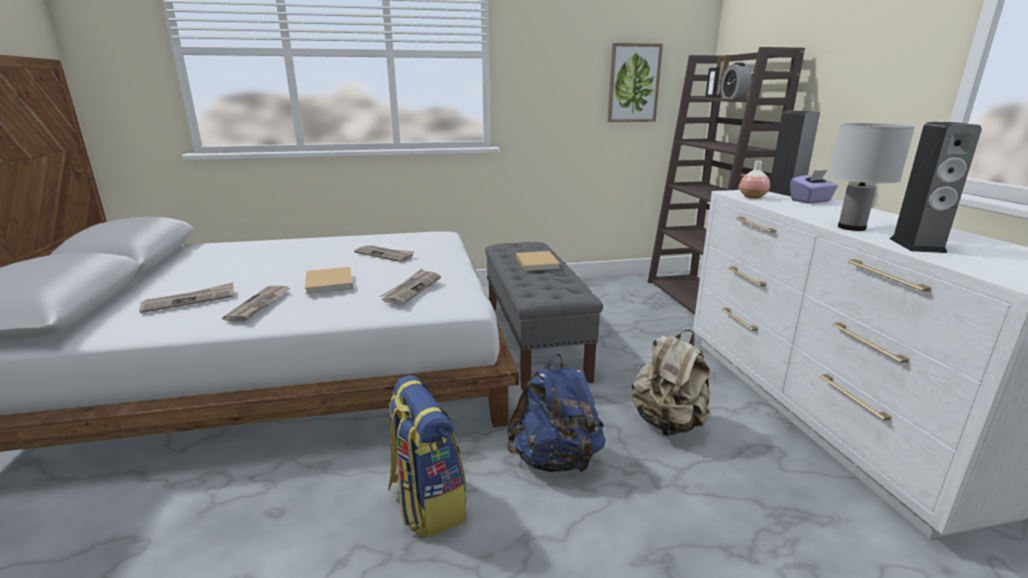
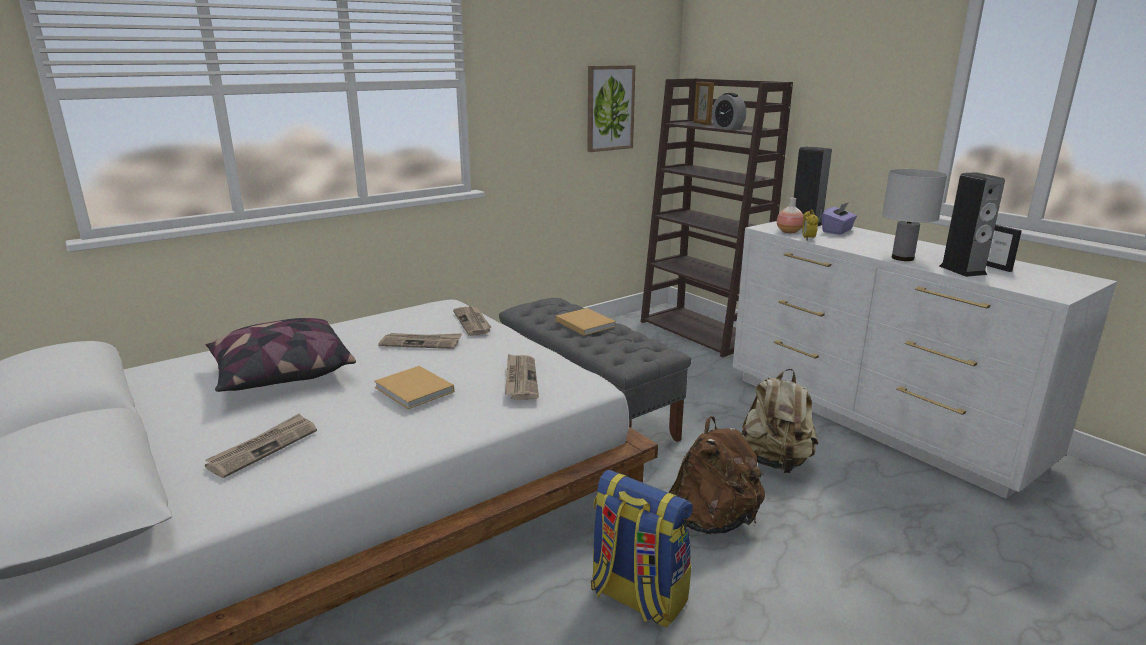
camera: 25 degrees left, 0 degrees up
newspaper [222,286,291,321] -> newspaper moved to [453,306,491,336]
blue backpack [507,354,606,474] -> brown backpack [669,416,765,534]
picture frame [705,67,720,98] -> picture frame moved to [986,225,1022,272]
none -> pillow [206,318,356,392]
none -> alarm clock [802,209,819,241]

